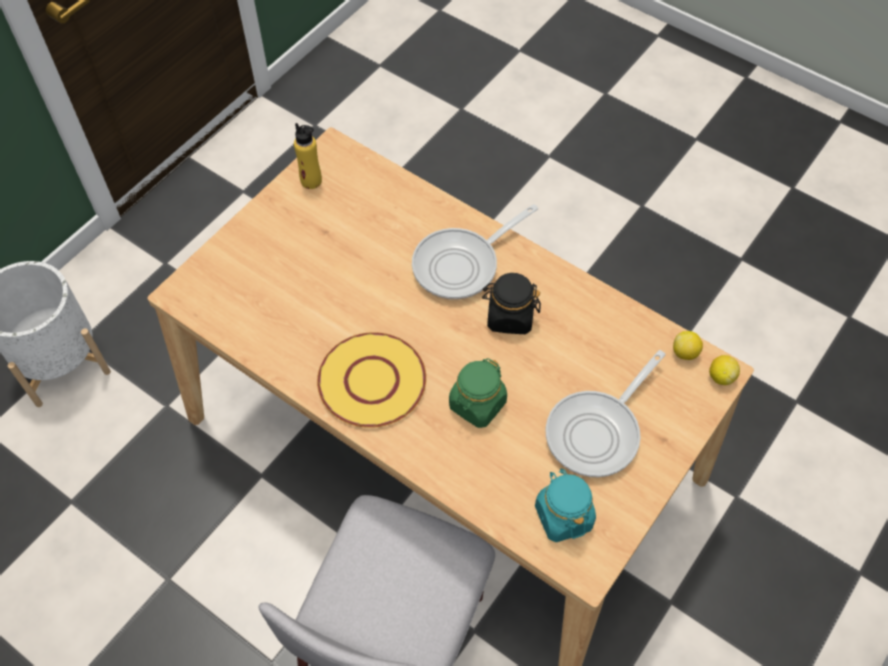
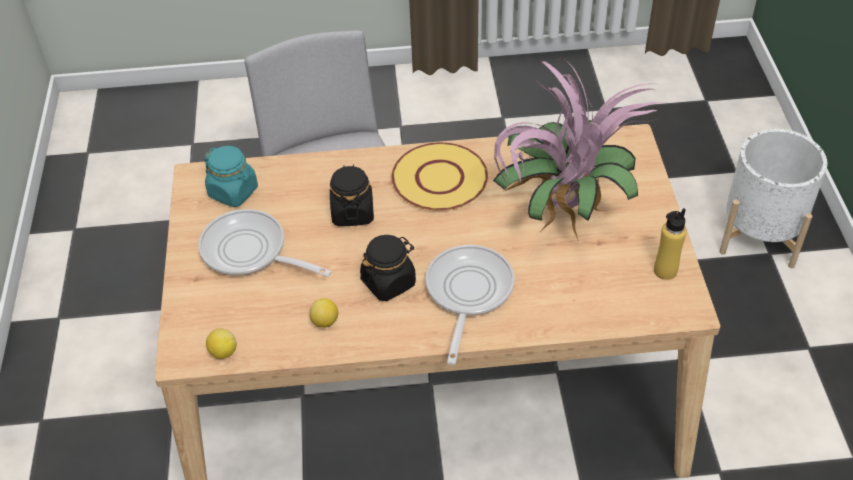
camera: 140 degrees right, 10 degrees down
green jar [449,358,507,428] -> black jar [330,164,374,226]
frying pan [546,350,666,477] -> frying pan turned 60 degrees counterclockwise [198,209,332,277]
lemon [709,355,740,385] -> lemon moved to [310,298,338,327]
none -> potted plant [493,58,664,241]

